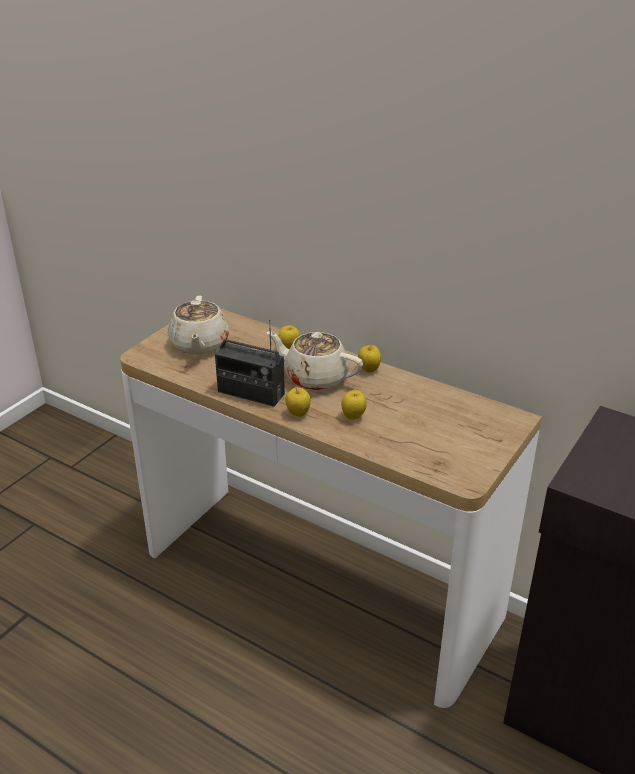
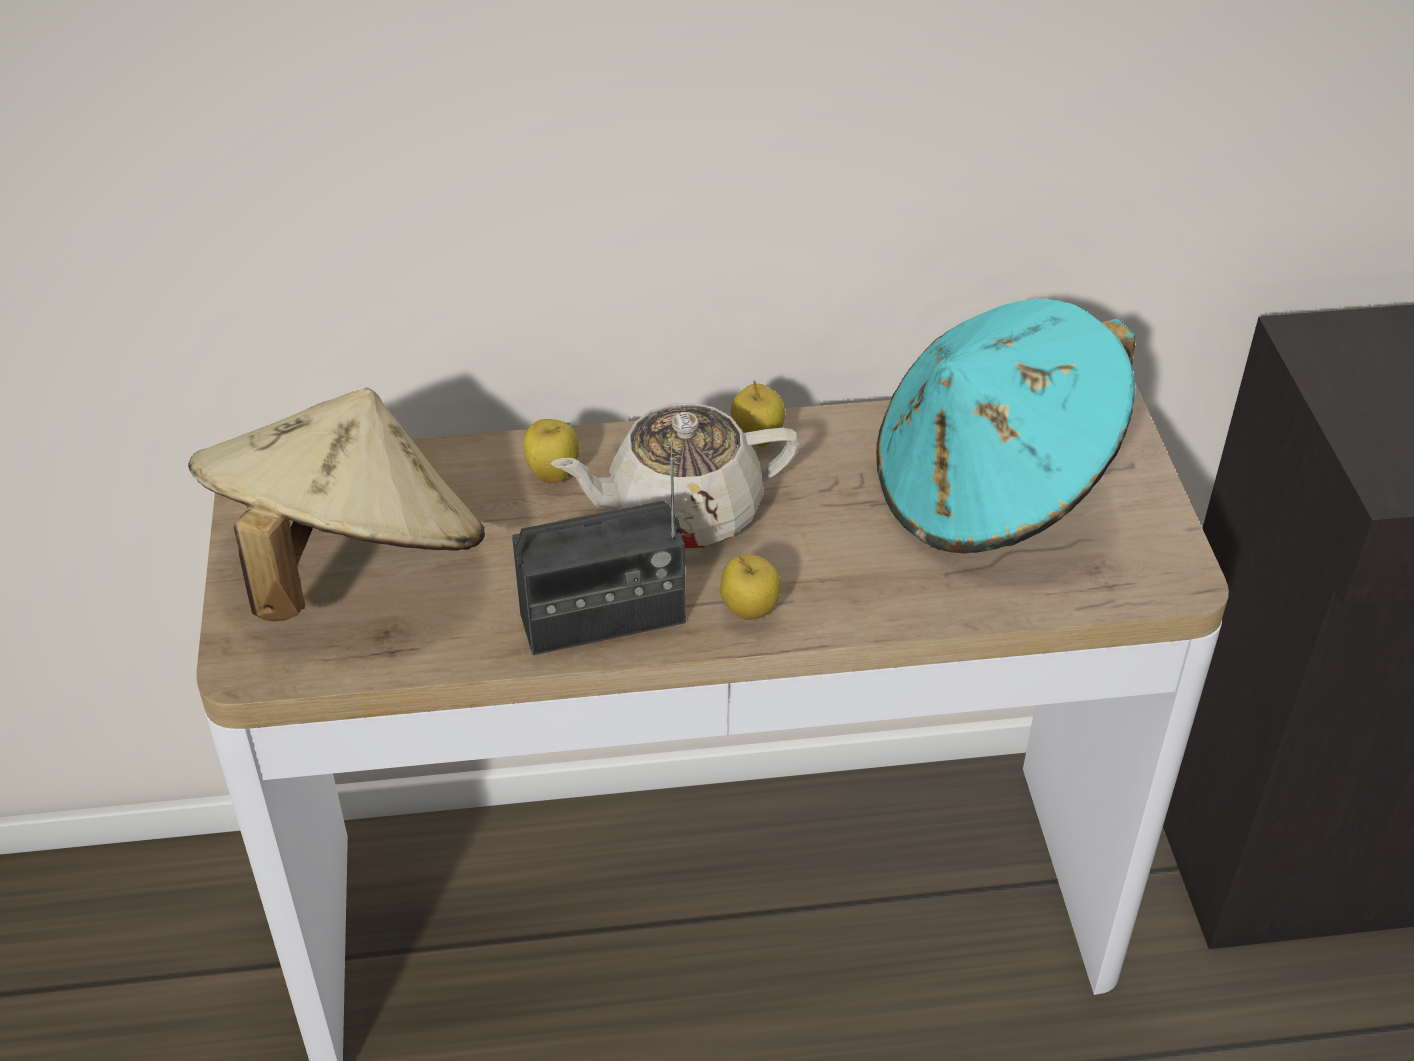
camera: 40 degrees left, 10 degrees up
beige teapot [168,295,230,355] -> beige hat [188,387,485,621]
apple [341,390,367,419] -> none
none -> turquoise hat [876,299,1136,554]

